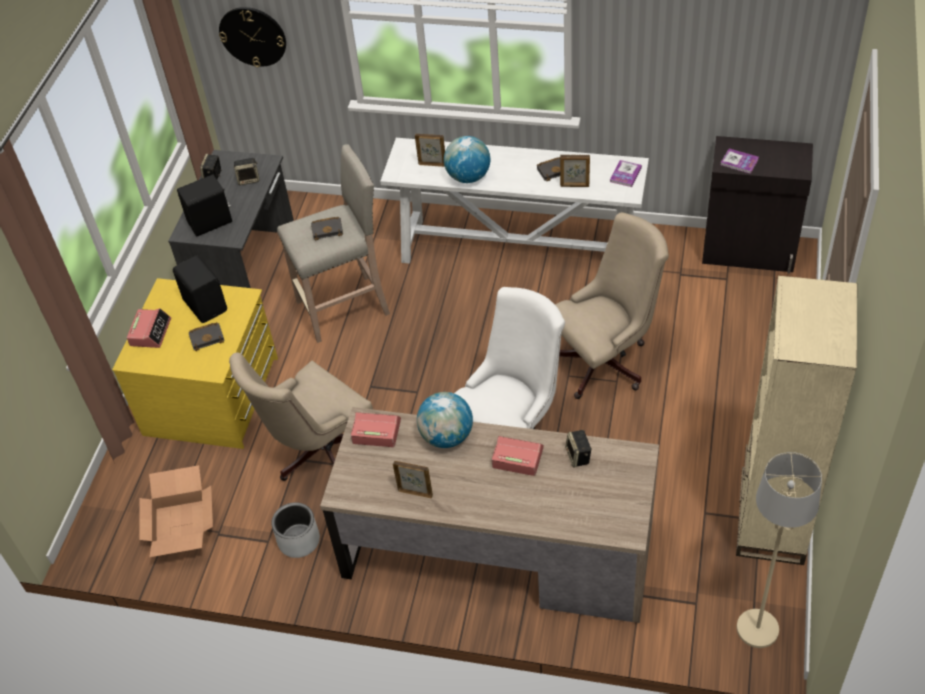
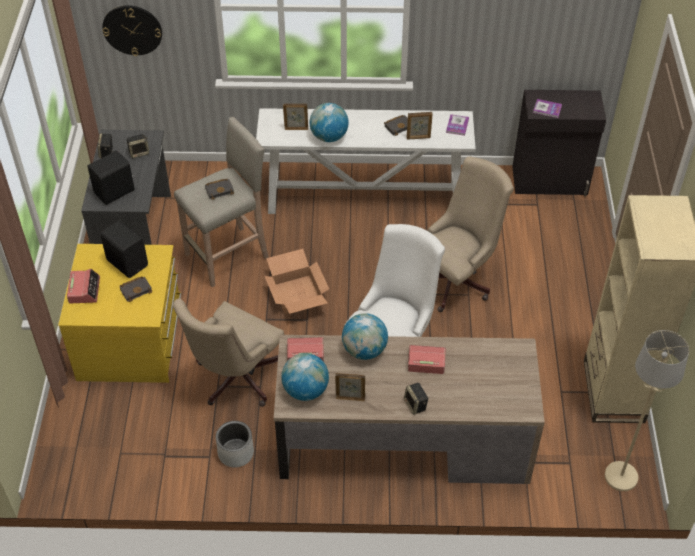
camera: 15 degrees left, 0 degrees up
cardboard box [139,465,213,557] -> cardboard box moved to [265,249,329,314]
speaker [565,430,592,467] -> speaker moved to [404,383,428,415]
none -> globe [281,353,329,401]

